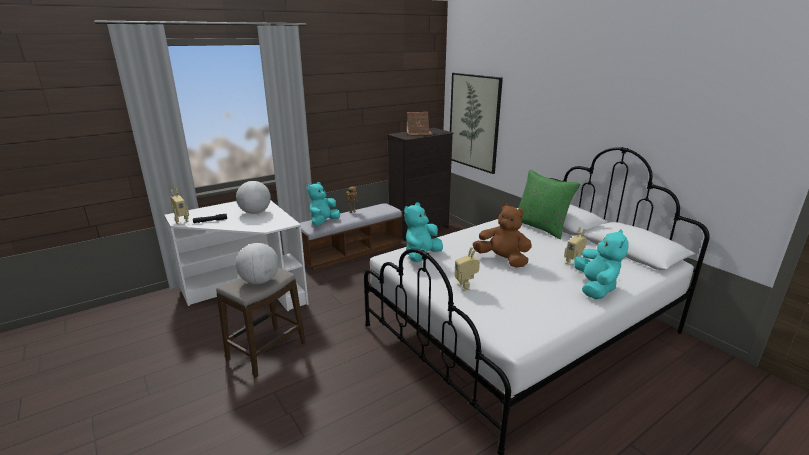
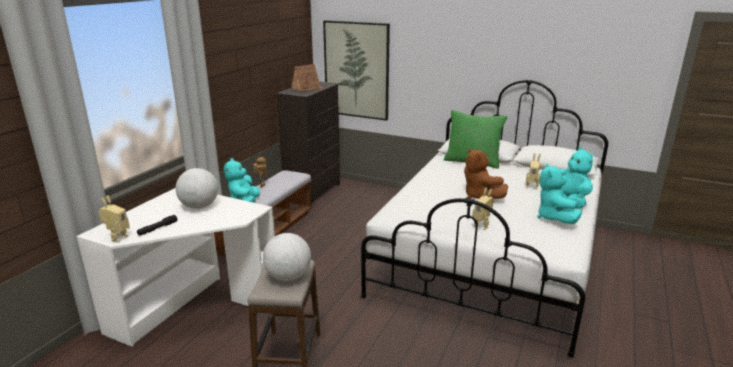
camera: 30 degrees left, 0 degrees up
turquoise plush toy [404,202,443,262] -> turquoise plush toy moved to [537,163,582,224]
brown plush toy [473,203,532,268] -> brown plush toy turned 120 degrees counterclockwise [464,148,508,199]

